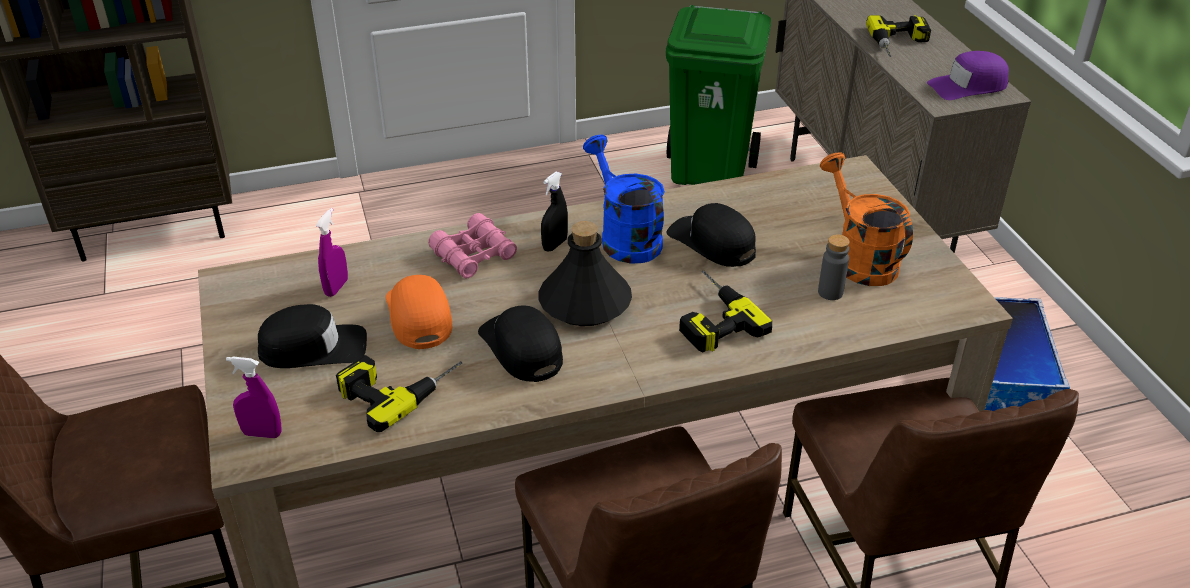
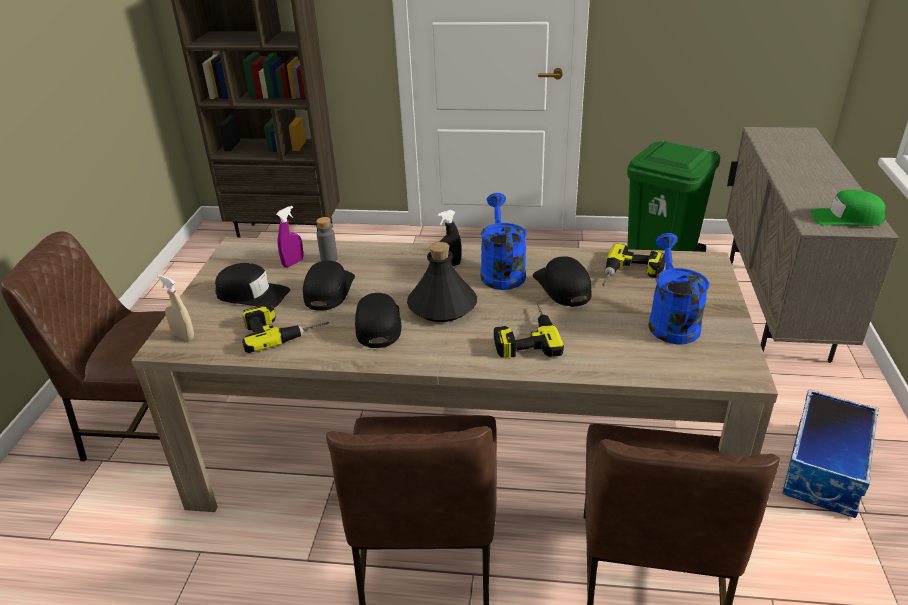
camera: 25 degrees right, 5 degrees down
purple spray bottle [226,356,282,438] -> beige spray bottle [157,275,194,341]
orange cap [386,275,452,349] -> black cap [303,260,355,311]
pink binoculars [428,213,517,279] -> none
grey bottle [818,234,850,300] -> grey bottle moved to [316,217,338,262]
orange watering can [820,153,913,286] -> blue watering can [648,233,710,345]
power drill [866,15,931,57] -> power drill moved to [602,243,665,286]
purple cap [927,51,1009,100] -> green cap [810,190,885,226]

